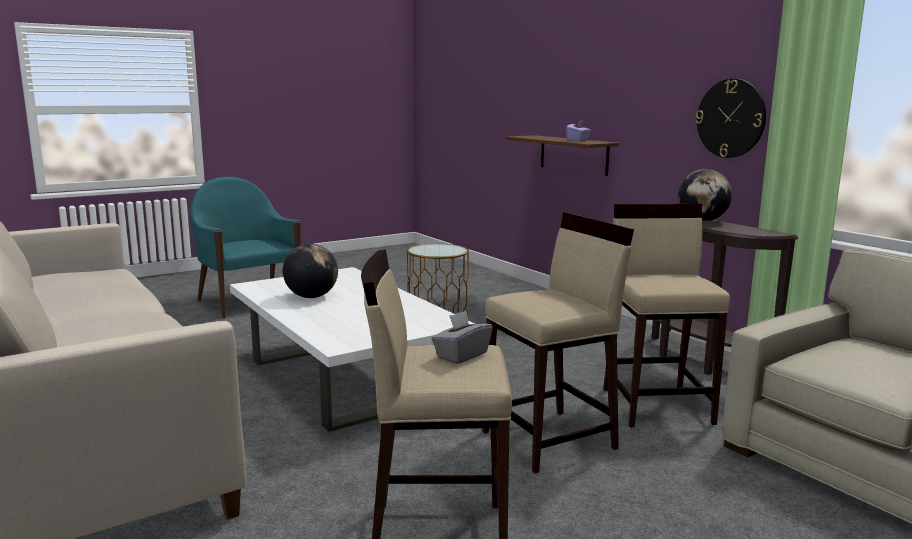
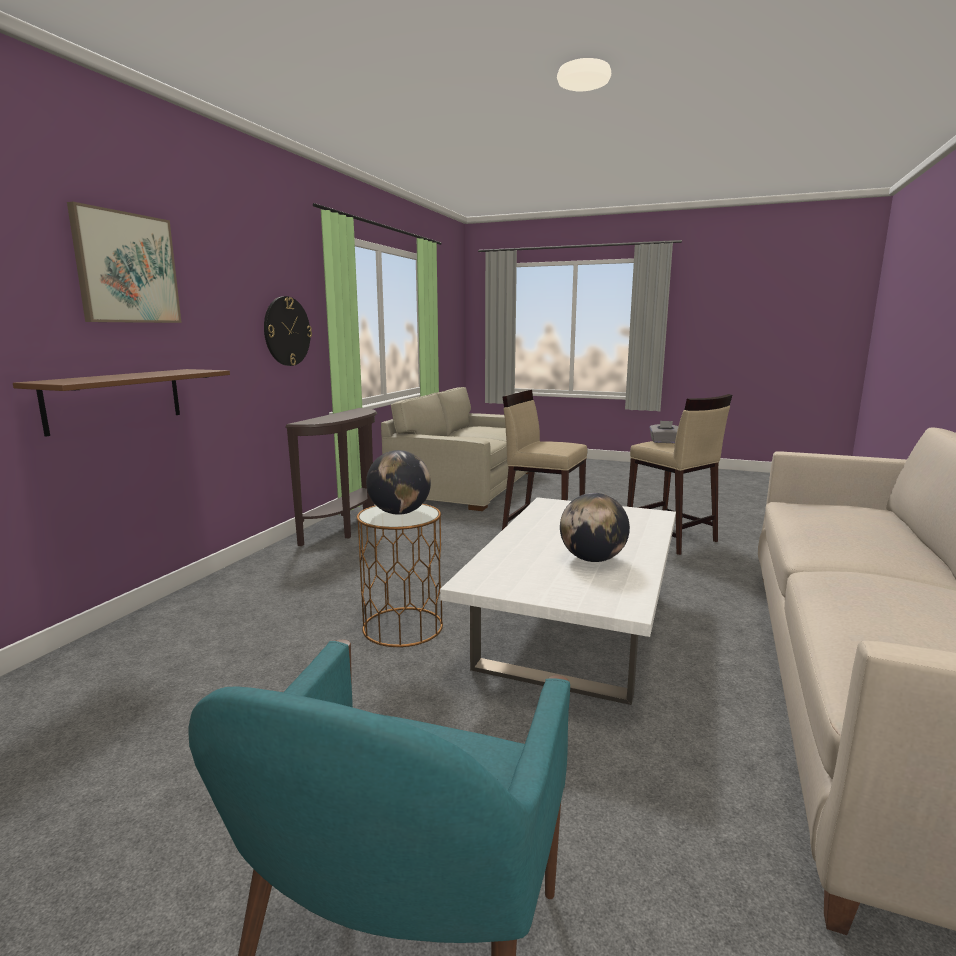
camera: 125 degrees left, 0 degrees up
purple tissue box [566,120,590,142] -> none
beige stool [603,204,730,428] -> none
globe [677,169,732,222] -> globe moved to [366,450,431,515]
none -> picture [67,202,182,323]

